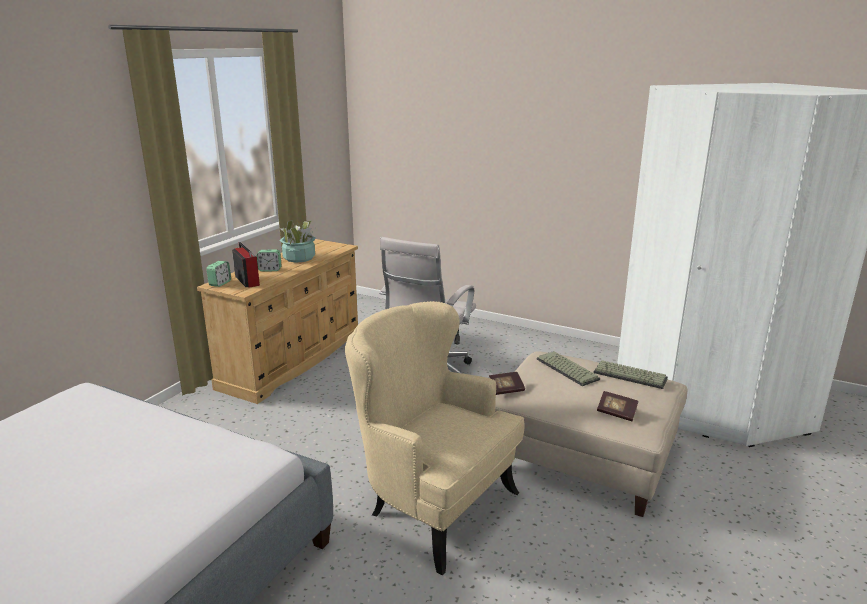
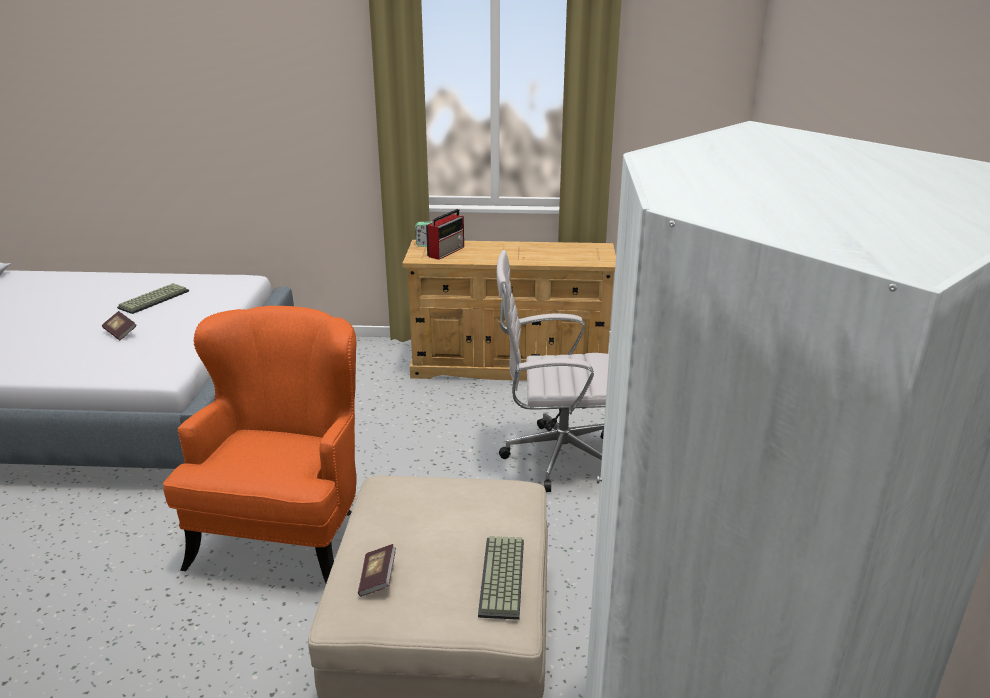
camera: 65 degrees right, 5 degrees up
alarm clock [257,250,282,271] -> none
potted plant [280,220,316,263] -> none
beige armchair [345,301,525,575] -> orange armchair [163,306,357,583]
book [489,372,525,395] -> book moved to [102,311,137,340]
keyboard [537,351,600,386] -> keyboard moved to [117,283,189,314]

